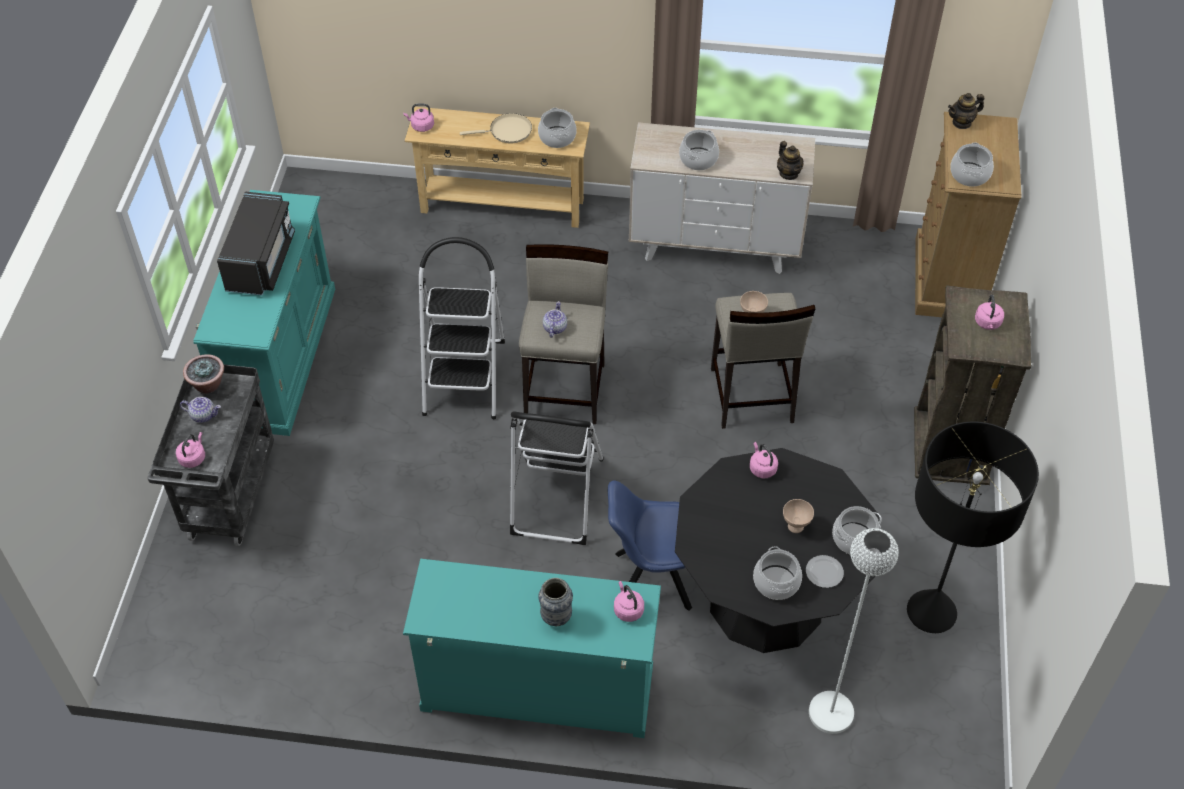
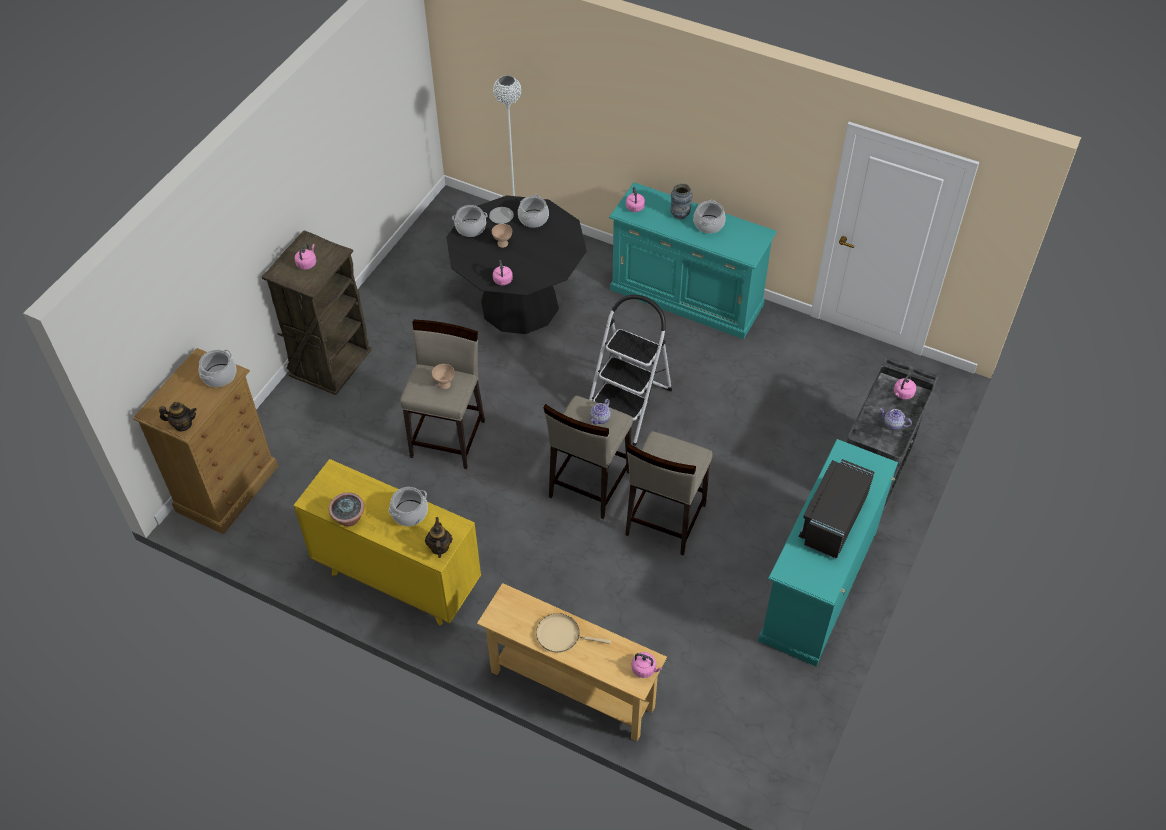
camera: 160 degrees left, 0 degrees up
potted plant [183,354,224,394] -> potted plant moved to [329,493,364,527]
step ladder [419,237,505,419] -> beige stool [625,431,712,555]
cooking pot [538,108,576,148] -> cooking pot moved to [693,200,726,234]
blue chair [608,480,692,611] -> none
white dresser [629,122,815,274] -> yellow dresser [293,459,481,626]
teapot [777,141,803,180] -> teapot moved to [425,517,453,558]
black floor lamp [907,421,1039,633] -> none

